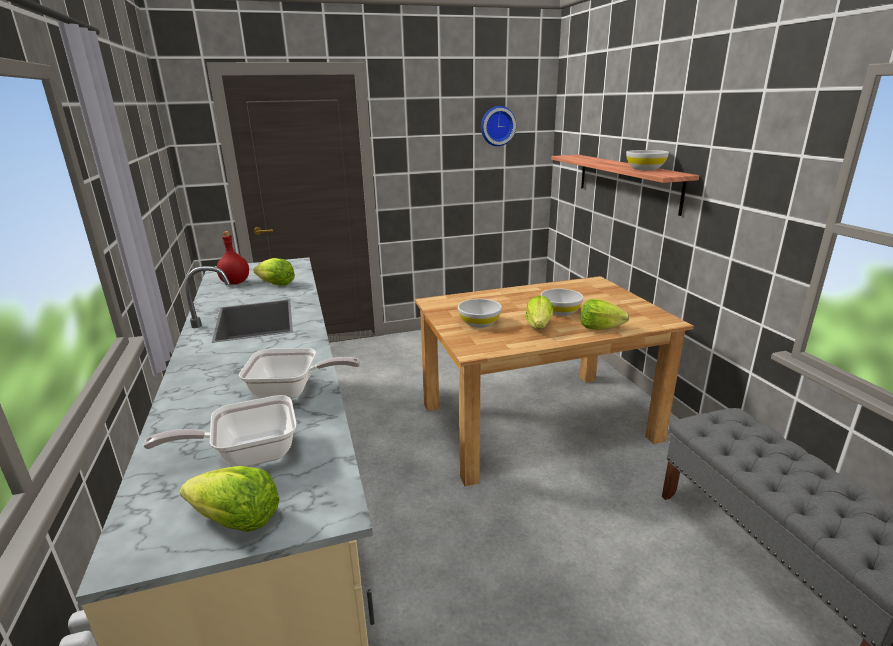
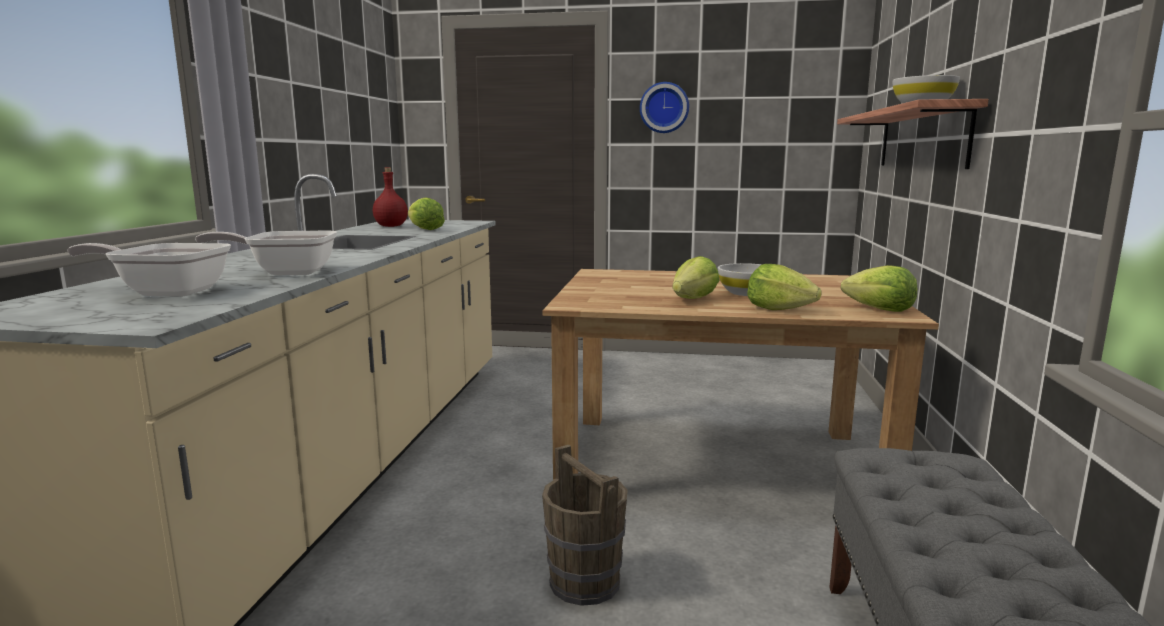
camera: 25 degrees right, 10 degrees down
lettuce [180,466,280,532] -> lettuce moved to [841,265,917,312]
frying pan [239,348,360,399] -> frying pan turned 150 degrees clockwise [195,231,337,275]
white bowl [458,299,502,328] -> none
wall clock [481,106,516,146] -> wall clock moved to [640,82,689,133]
none -> brown bucket [542,445,628,606]

